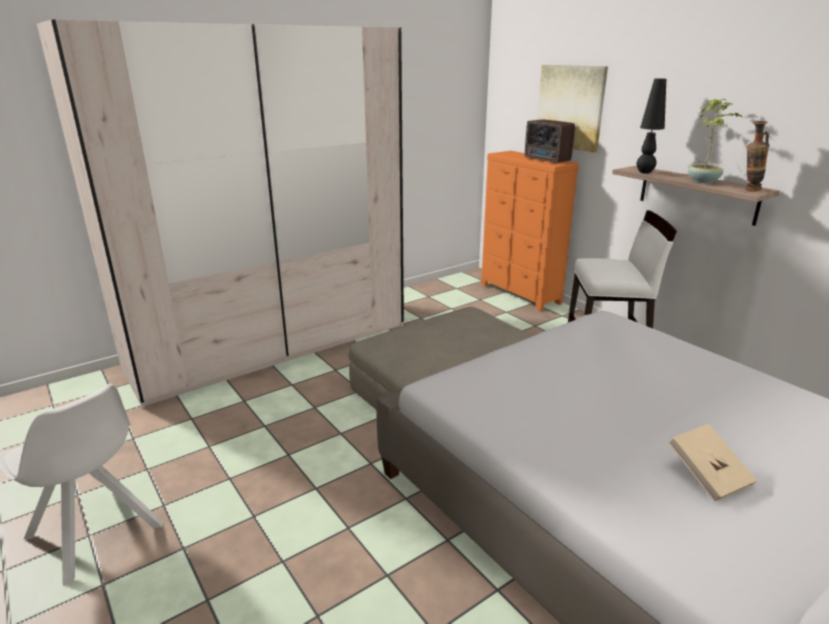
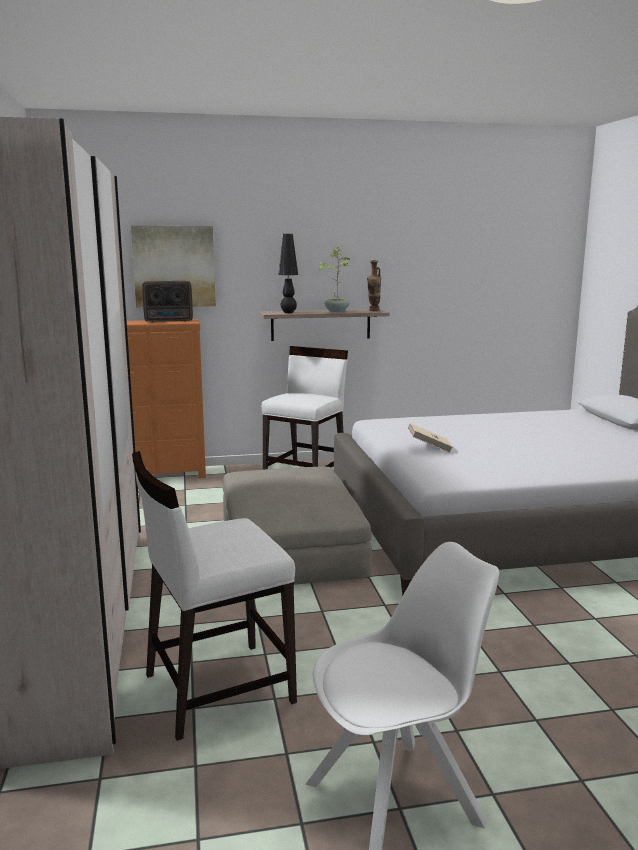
camera: 65 degrees left, 10 degrees down
beige book [668,424,757,502] -> beige book moved to [408,423,453,453]
none -> white chair [132,451,297,741]

